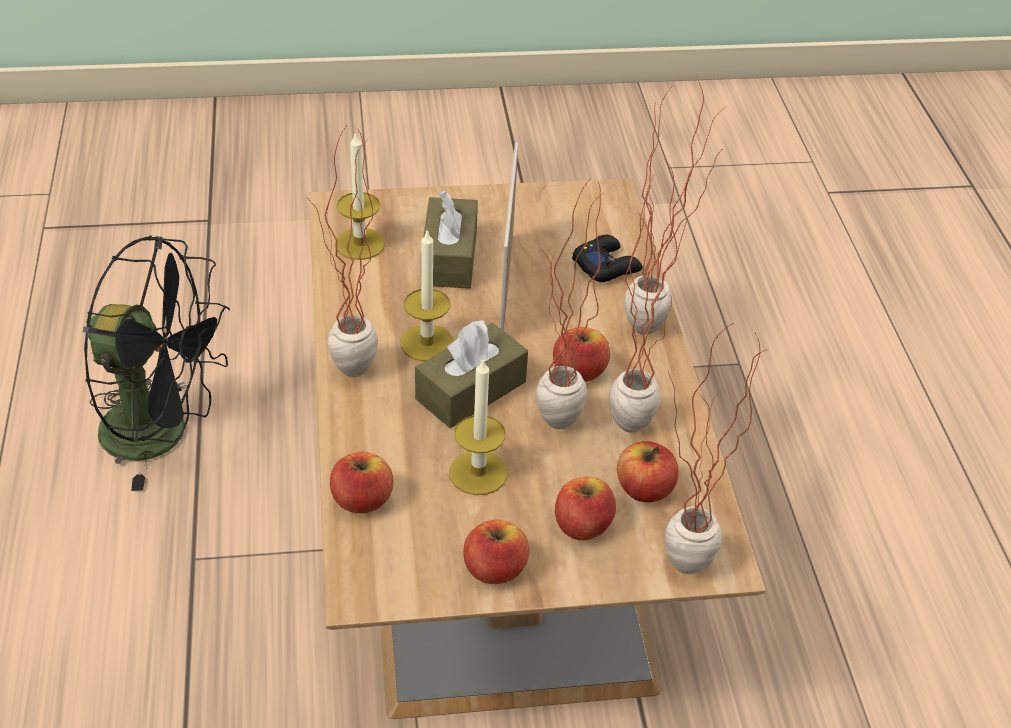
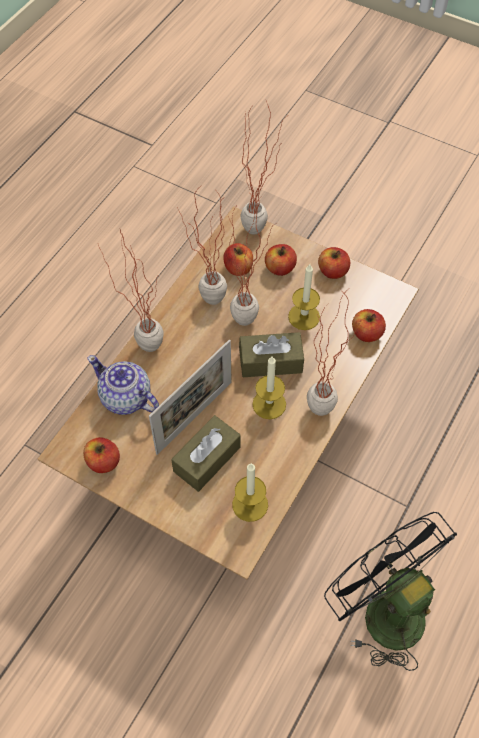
camera: 140 degrees left, 15 degrees up
apple [553,327,610,382] -> apple moved to [83,437,120,473]
black game controller [572,235,642,282] -> teapot [87,355,159,415]

